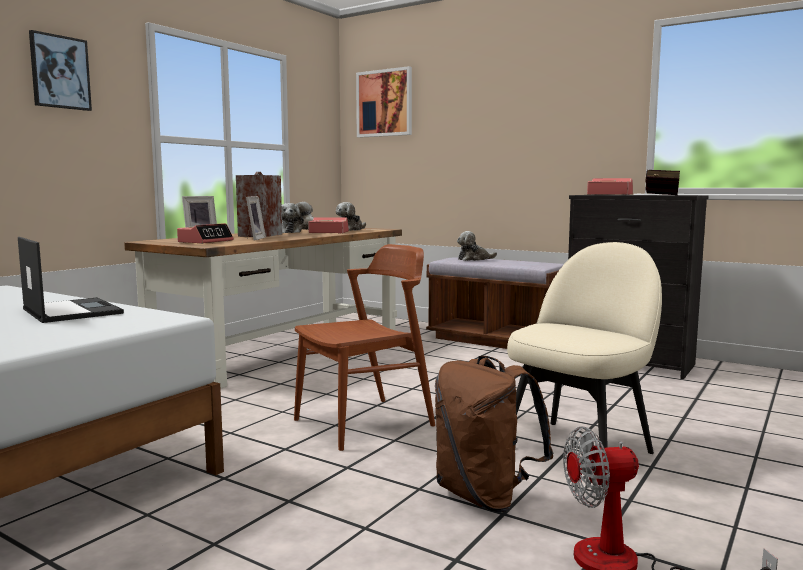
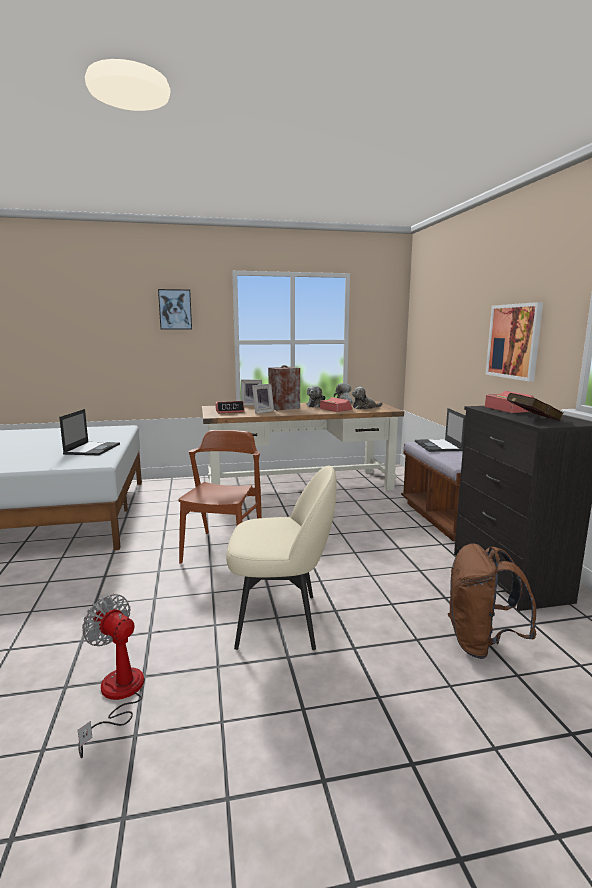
camera: 45 degrees right, 5 degrees up
brown chair [294,244,435,451] -> brown chair turned 90 degrees counterclockwise [179,430,262,564]
picture [356,66,412,138] -> picture moved to [485,302,543,382]
brown backpack [435,356,554,512] -> brown backpack moved to [448,544,537,659]
plush toy [457,231,497,261] -> laptop [415,408,466,452]

